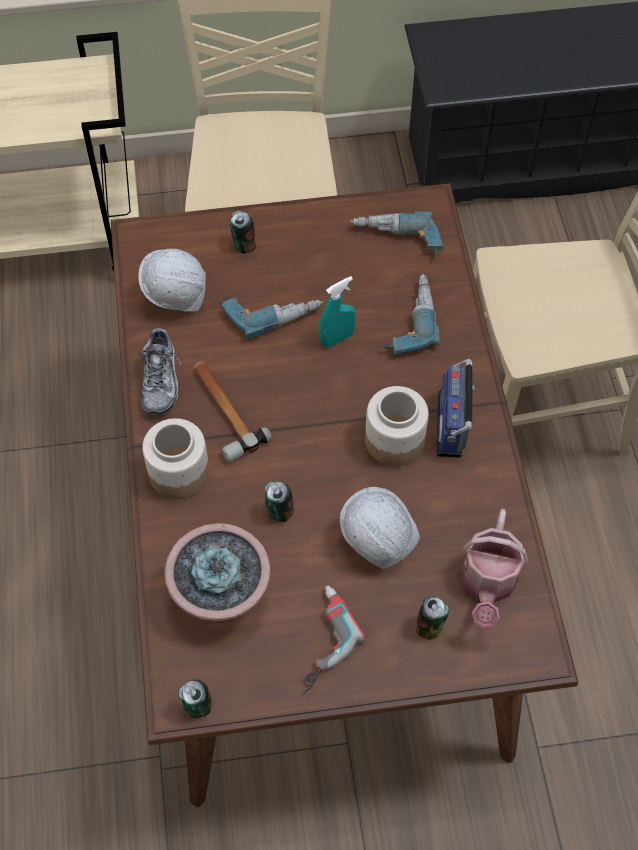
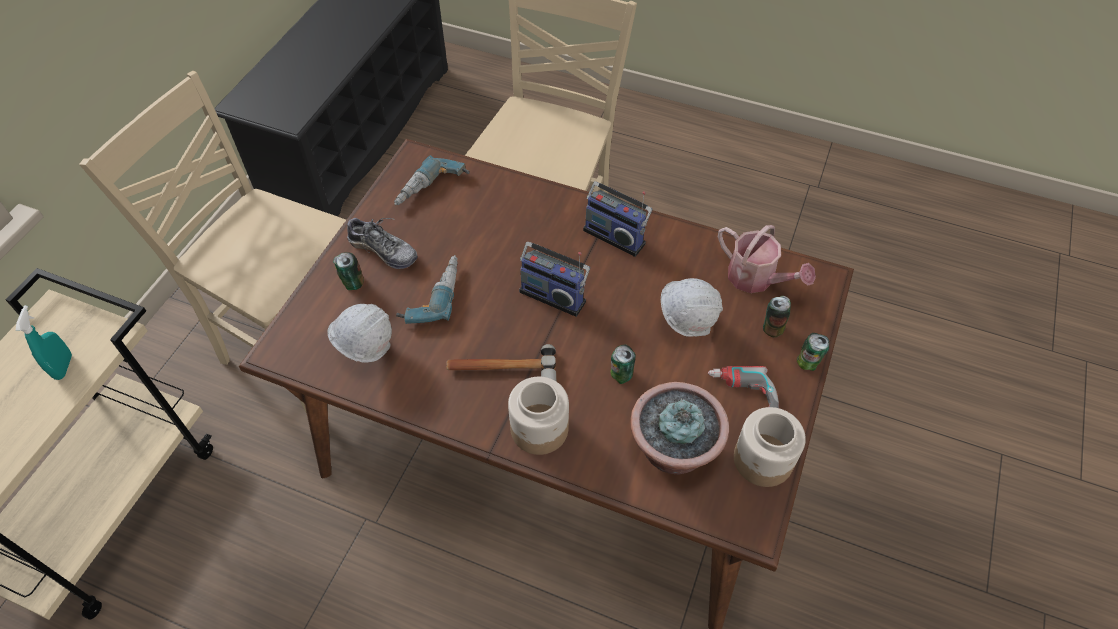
camera: 60 degrees left, 5 degrees down
shoe [132,325,182,415] -> shoe moved to [346,217,418,269]
can [178,679,212,718] -> can moved to [797,333,829,371]
turquoise spray bottle [319,276,356,348] -> turquoise spray bottle moved to [16,305,72,380]
jar [365,386,429,466] -> jar moved to [734,407,806,487]
power drill [383,274,439,354] -> none
none -> radio [519,242,590,317]

